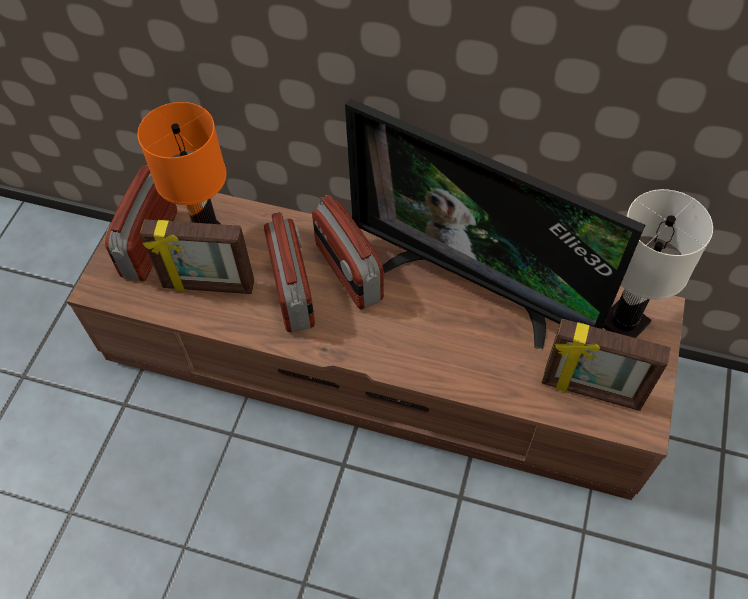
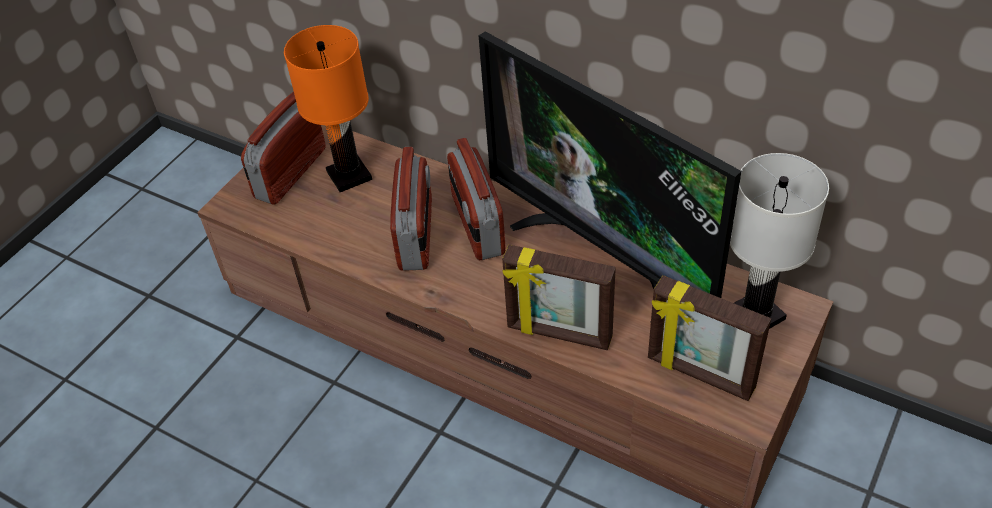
camera: 15 degrees right, 10 degrees down
picture frame [140,219,255,294] -> picture frame moved to [502,245,616,350]

